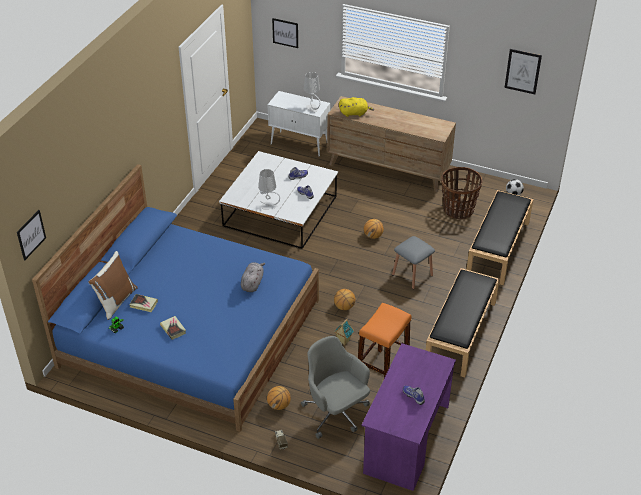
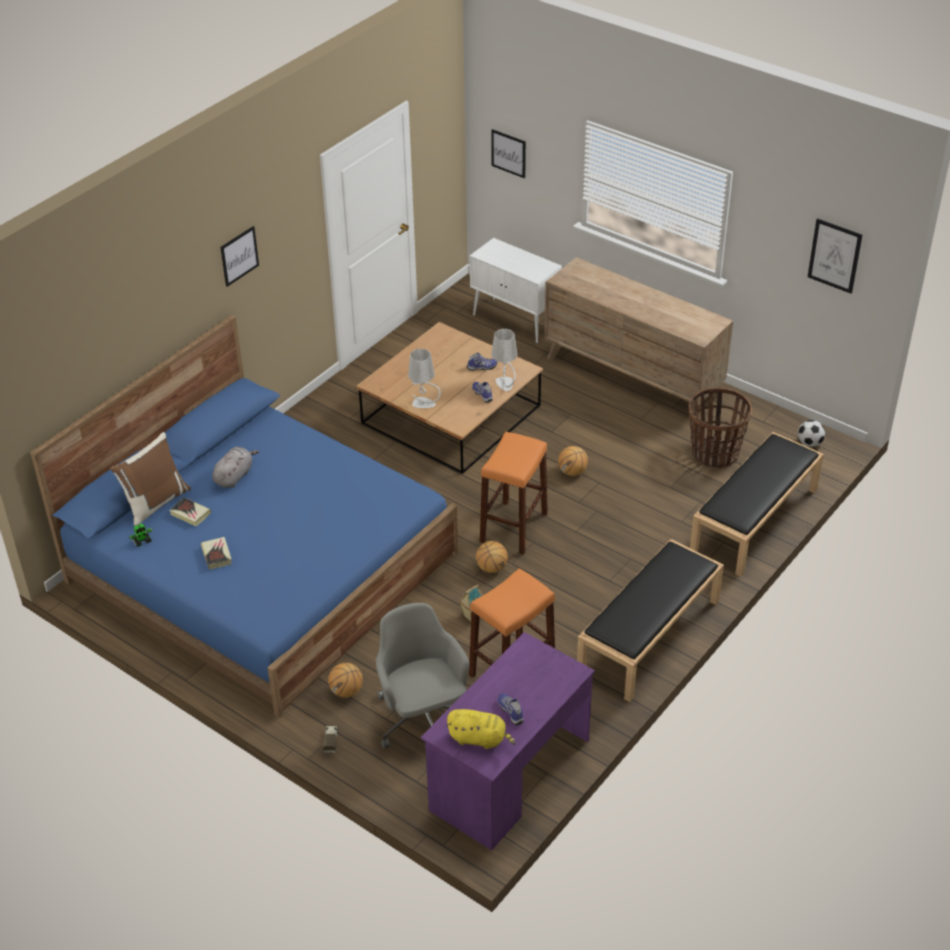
camera: 15 degrees right, 0 degrees up
picture [17,210,46,260] -> picture moved to [220,226,259,287]
white coffee table [219,151,338,249] -> brown coffee table [356,322,543,474]
grey plush toy [241,262,265,292] -> grey plush toy moved to [212,447,259,488]
grey table lamp [304,72,321,112] -> grey table lamp moved to [491,329,517,391]
yellow plush toy [339,97,374,117] -> yellow plush toy moved to [446,709,515,749]
grey stool [392,236,435,289] -> none
none -> orange stool [480,432,548,555]

